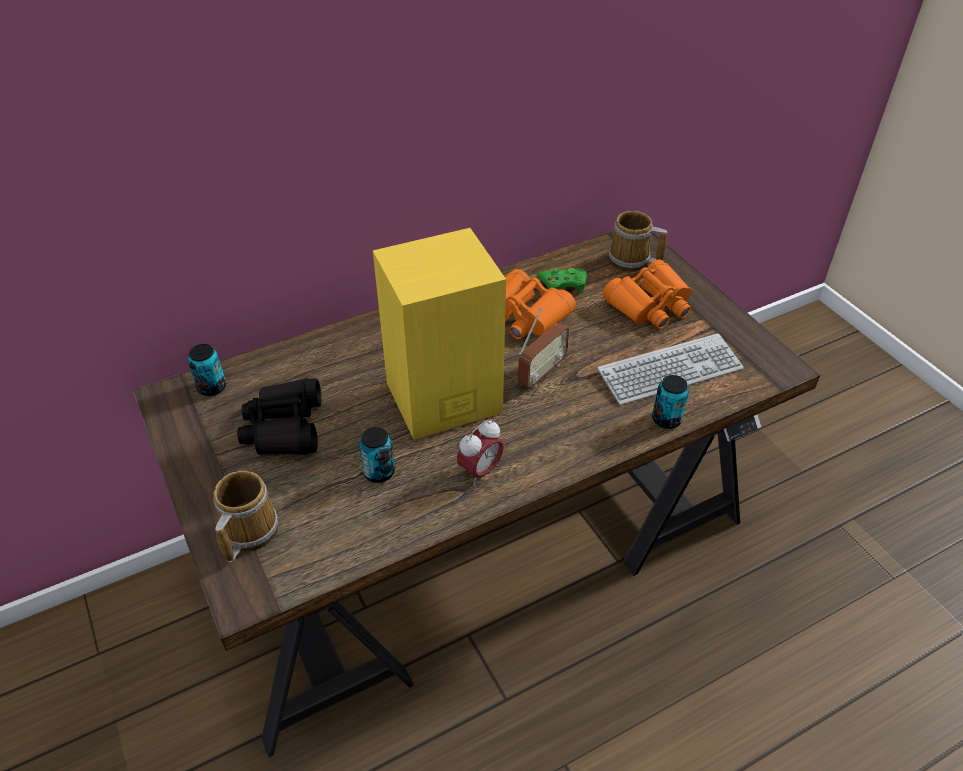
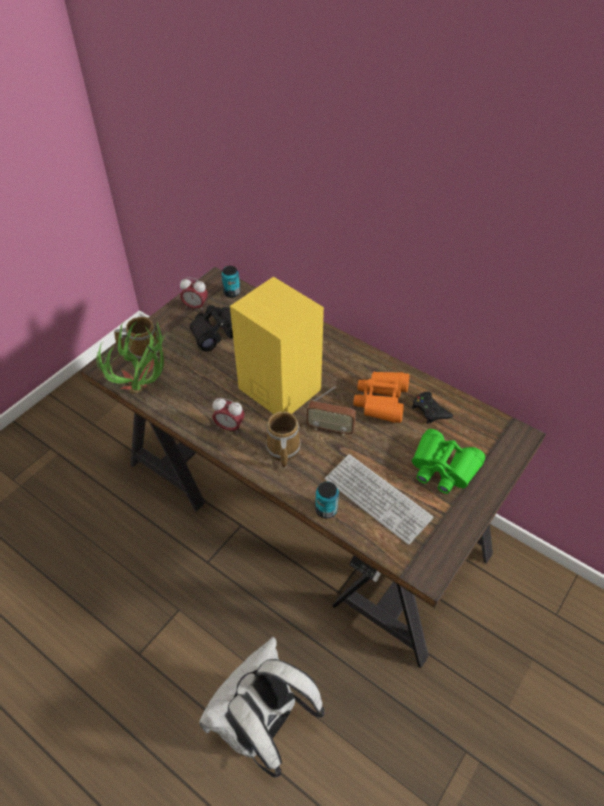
camera: 65 degrees right, 5 degrees up
can [359,427,395,483] -> none
green game controller [537,268,587,293] -> black game controller [412,391,453,424]
orange binoculars [603,259,692,329] -> green binoculars [412,429,485,494]
mug [609,211,667,272] -> mug moved to [266,412,301,468]
none -> potted plant [96,319,168,394]
none -> alarm clock [180,277,208,310]
none -> white backpack [199,637,324,777]

